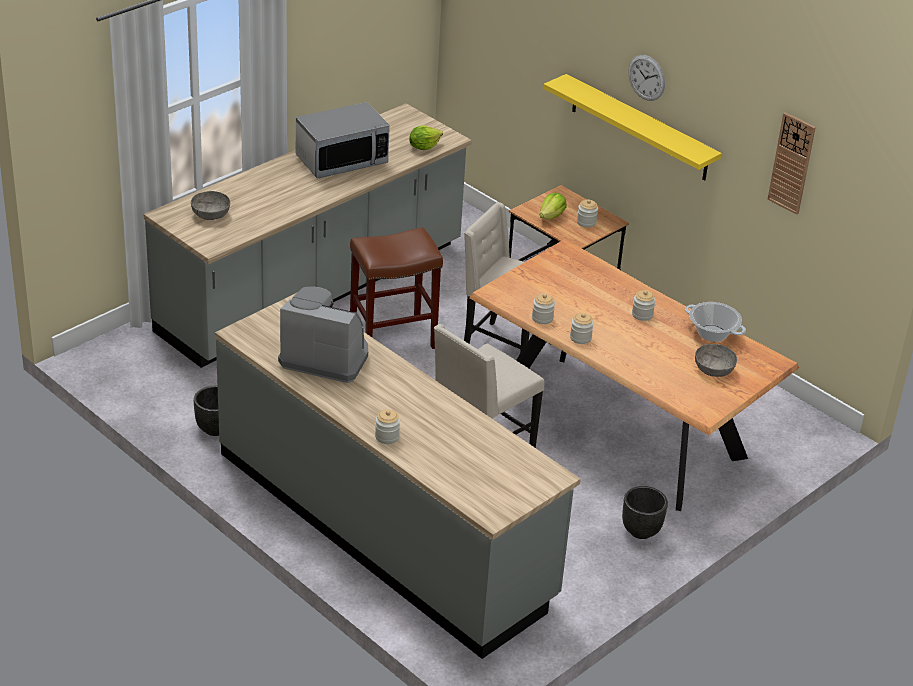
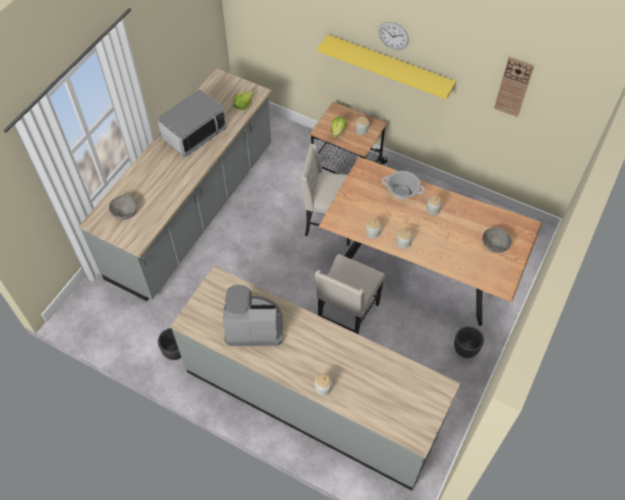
camera: 15 degrees left, 20 degrees up
brown stool [350,227,443,349] -> none
cooking pot [685,302,746,342] -> cooking pot moved to [382,171,425,199]

